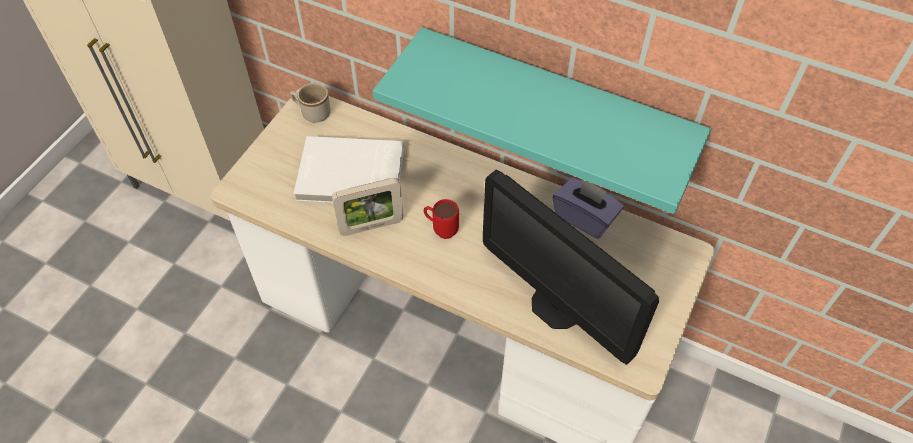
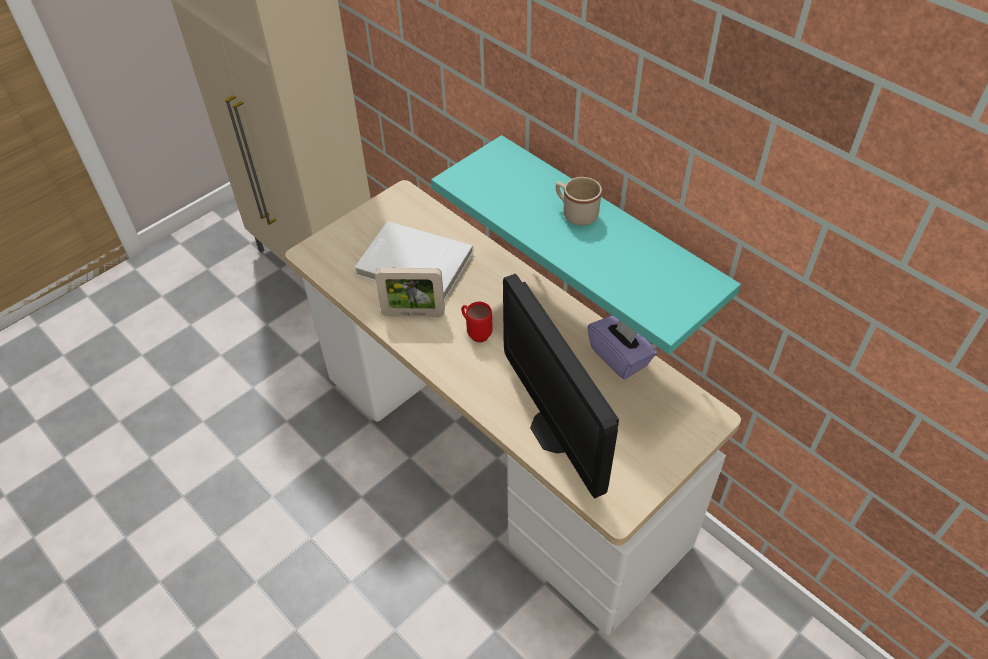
camera: 20 degrees right, 5 degrees down
beige mug [290,83,331,123] -> beige mug moved to [556,177,602,226]

